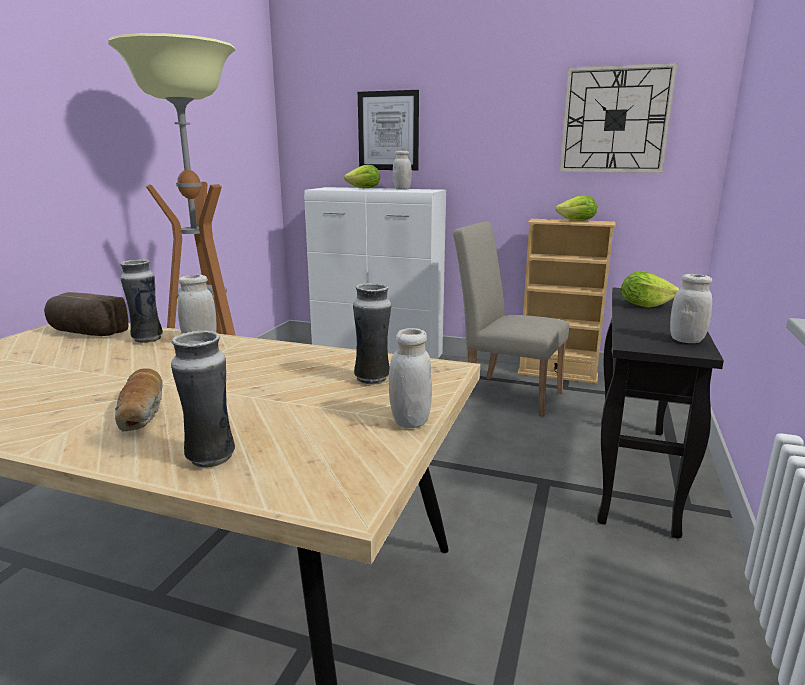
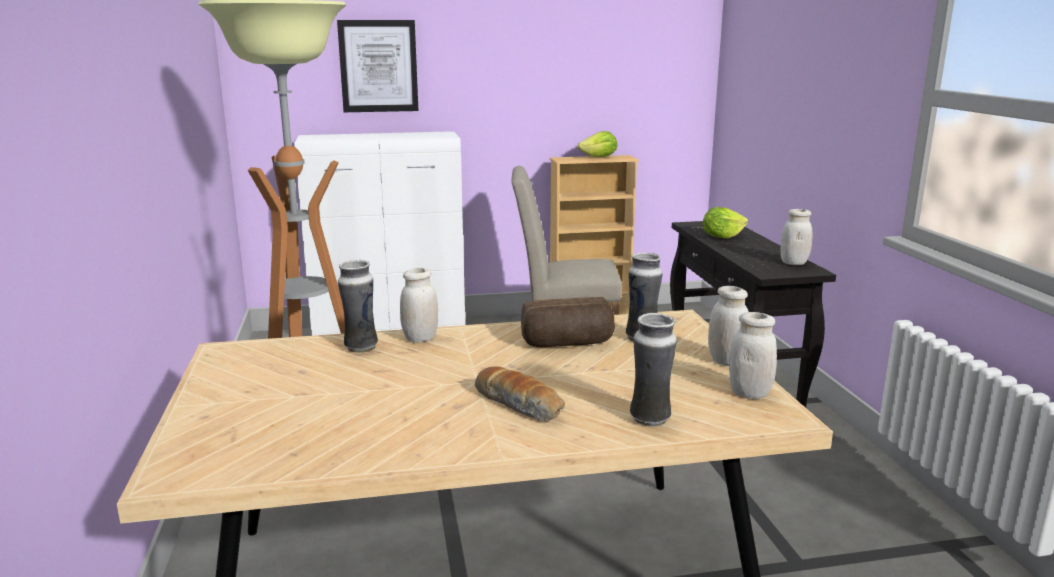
camera: 30 degrees left, 0 degrees up
bread [44,292,129,336] -> bread moved to [521,297,615,347]
lettuce [344,165,380,188] -> none
white jar [393,151,412,190] -> white jar moved to [729,312,777,399]
wall clock [560,63,677,173] -> none

